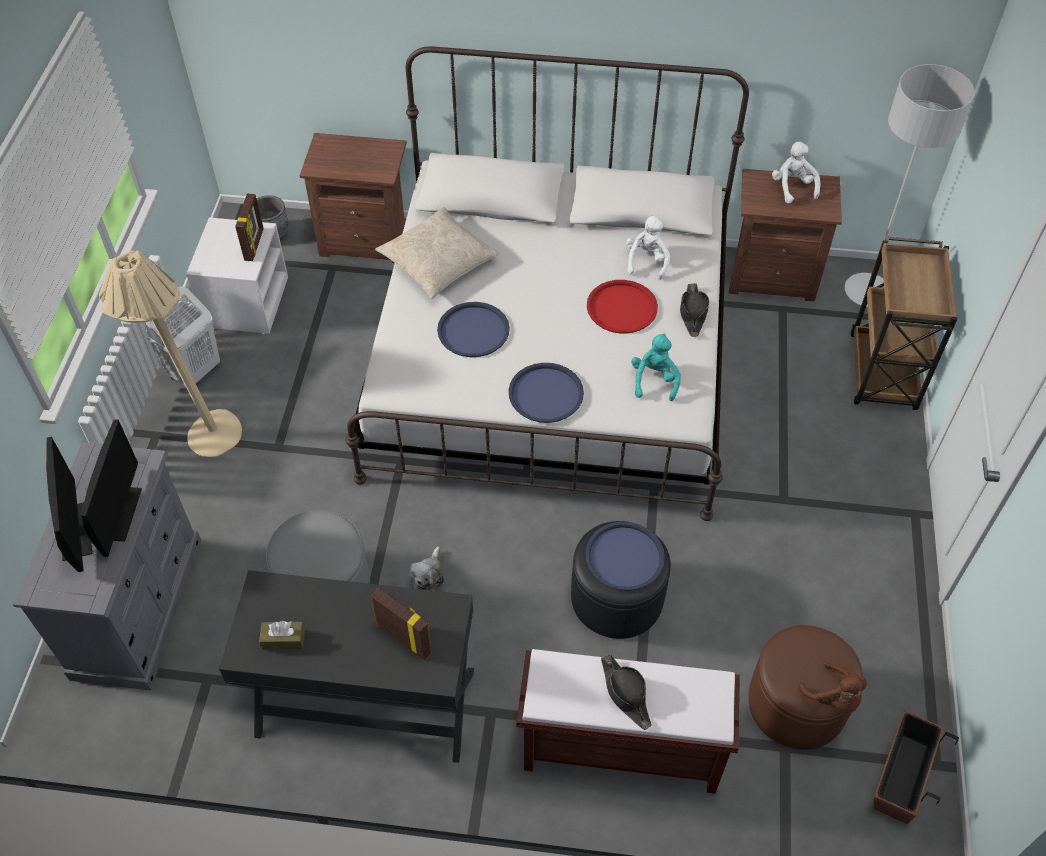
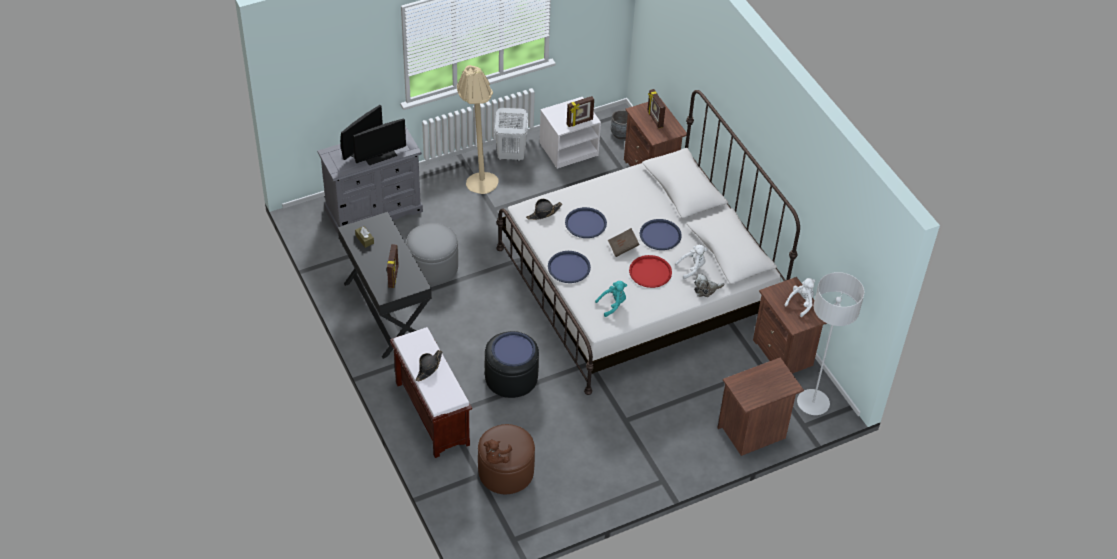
camera: 55 degrees right, 5 degrees down
beige pillow [375,207,500,299] -> none
plush toy [410,546,444,591] -> plush toy moved to [694,273,725,297]
black hat [680,283,709,337] -> black hat moved to [526,199,562,220]
brown cart [850,237,957,410] -> brown nightstand [717,357,804,456]
planter [874,710,959,824] -> none
none -> brown book [608,228,639,257]
none -> blue tray [640,219,682,250]
none -> picture frame [647,89,665,128]

